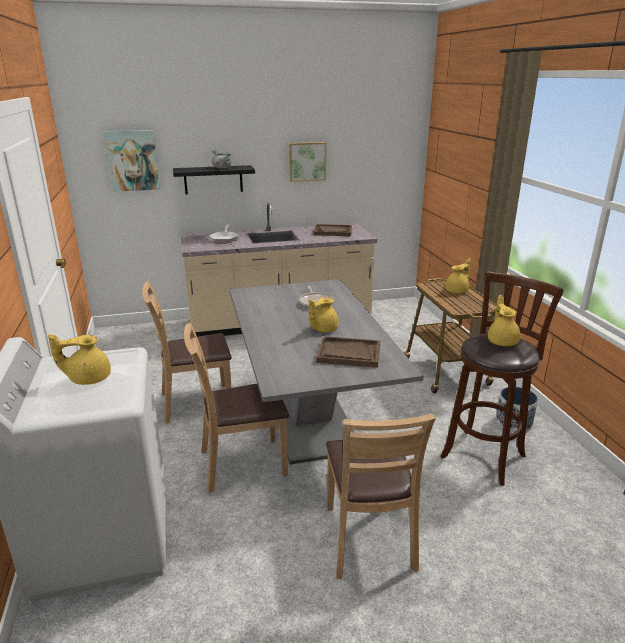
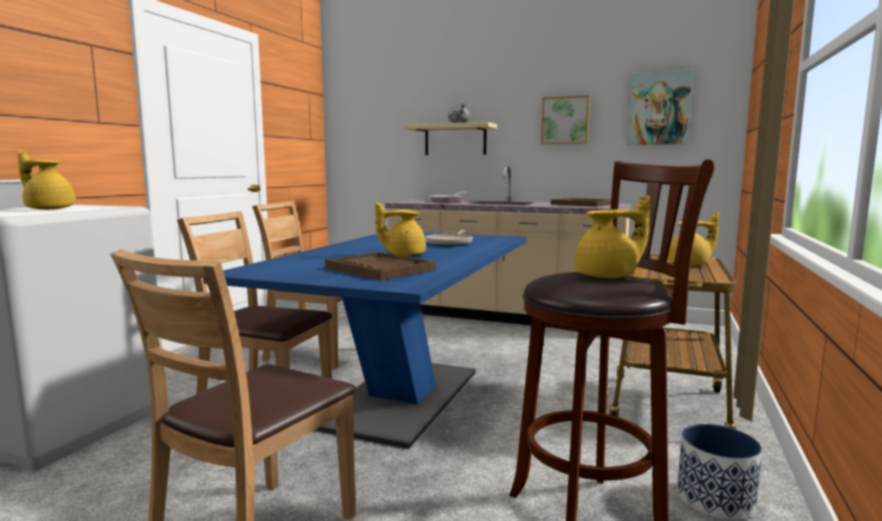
camera: 35 degrees right, 15 degrees down
picture [104,130,160,192] -> picture moved to [627,70,693,145]
black shelf [173,165,255,194] -> beige shelf [404,122,497,155]
grey dining table [230,279,423,465] -> blue dining table [203,232,527,449]
yellow teapot [488,295,521,346] -> yellow teapot turned 45 degrees clockwise [574,195,650,278]

